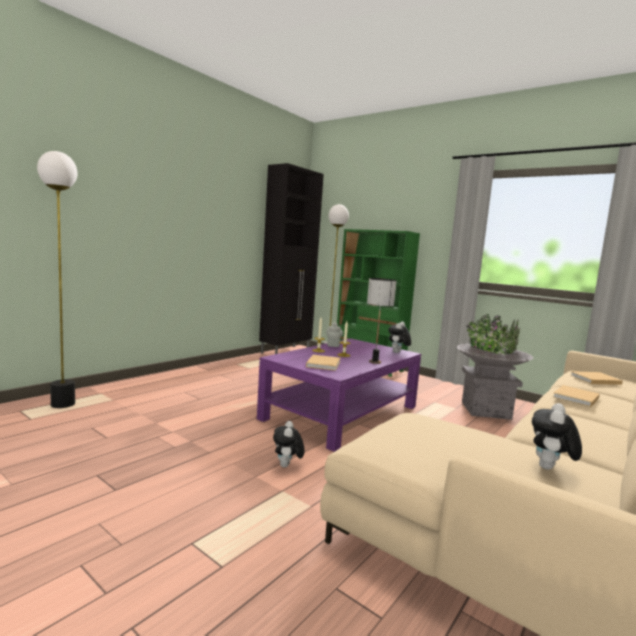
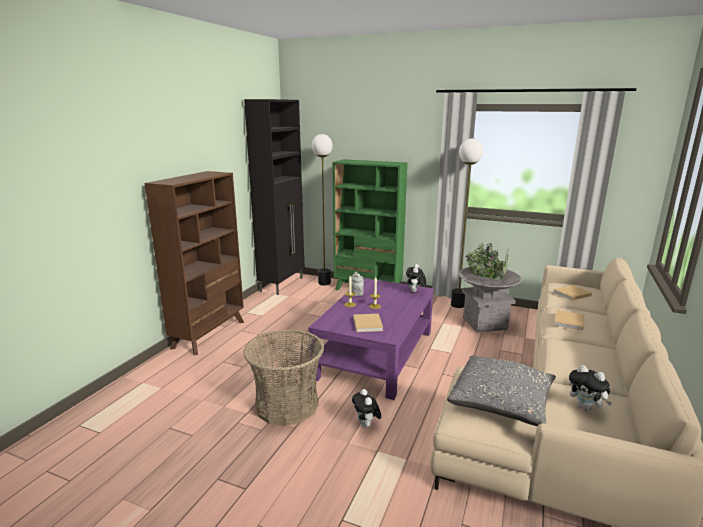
camera: 15 degrees left, 10 degrees up
floor lamp [37,151,77,408] -> floor lamp moved to [451,138,483,308]
table lamp [367,278,397,364] -> none
plush toy [532,403,582,470] -> plush toy turned 60 degrees counterclockwise [569,365,612,411]
none -> brown bookcase [145,171,244,356]
none -> basket [243,329,324,426]
none -> grey pillow [447,355,556,426]

